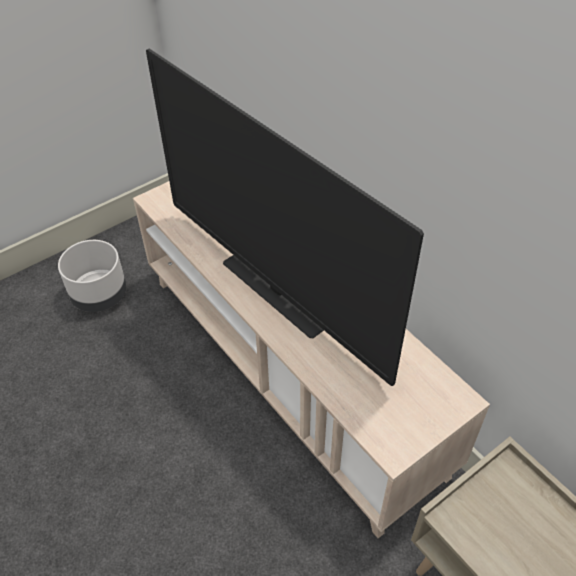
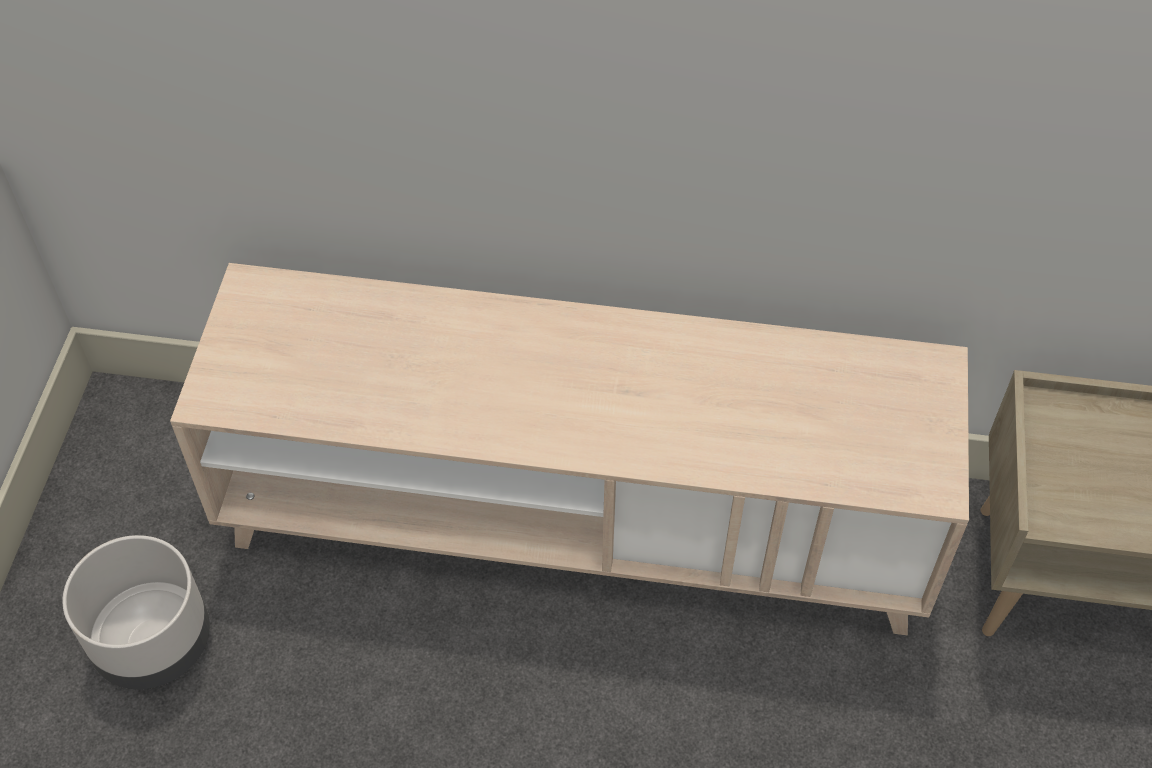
camera: 45 degrees left, 5 degrees up
television [146,48,424,386] -> none

